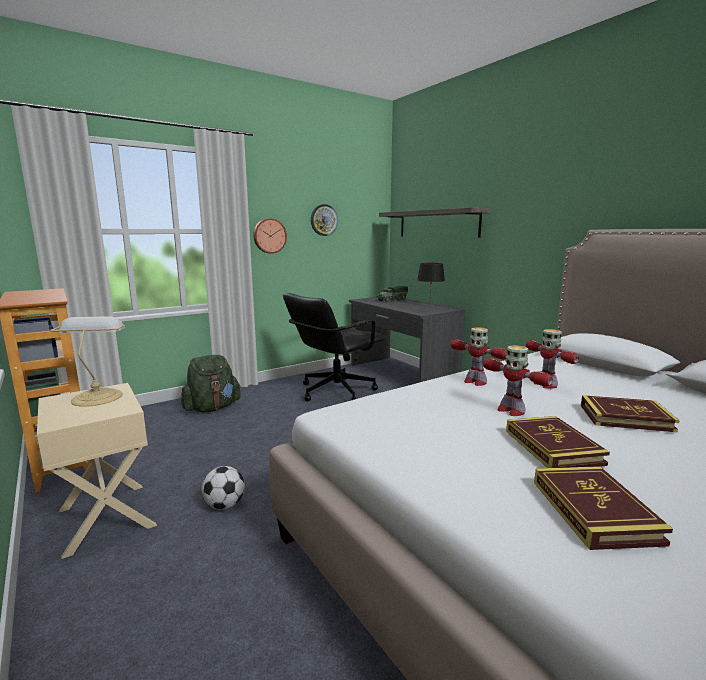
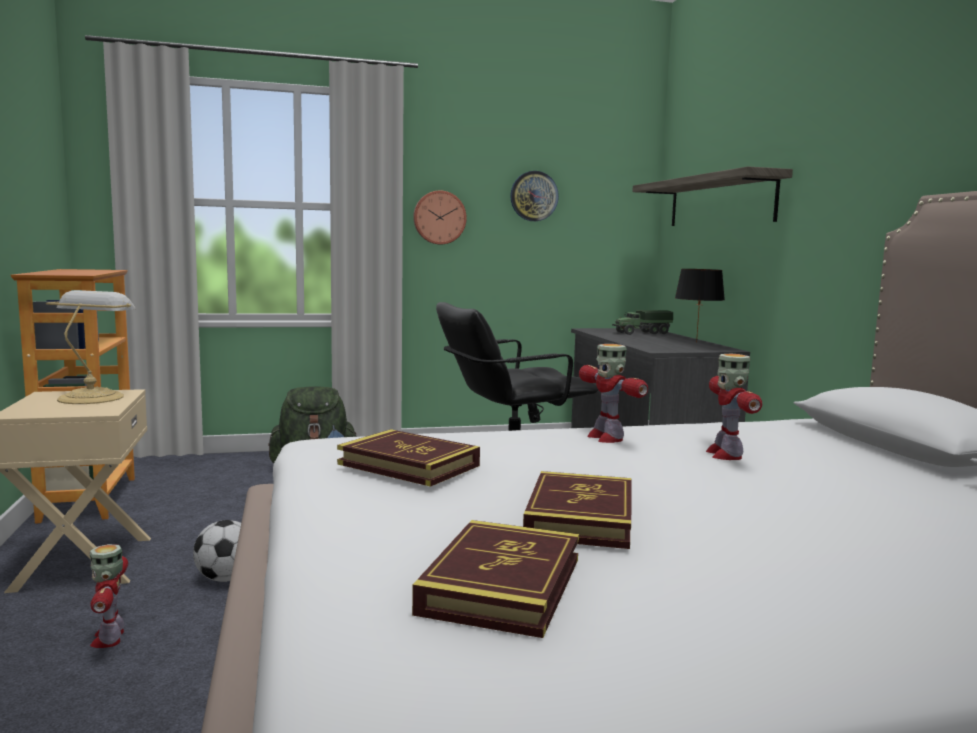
camera: 20 degrees right, 5 degrees down
toy robot [483,345,553,416] -> toy robot moved to [90,544,128,648]
book [581,395,680,432] -> book moved to [337,429,480,487]

